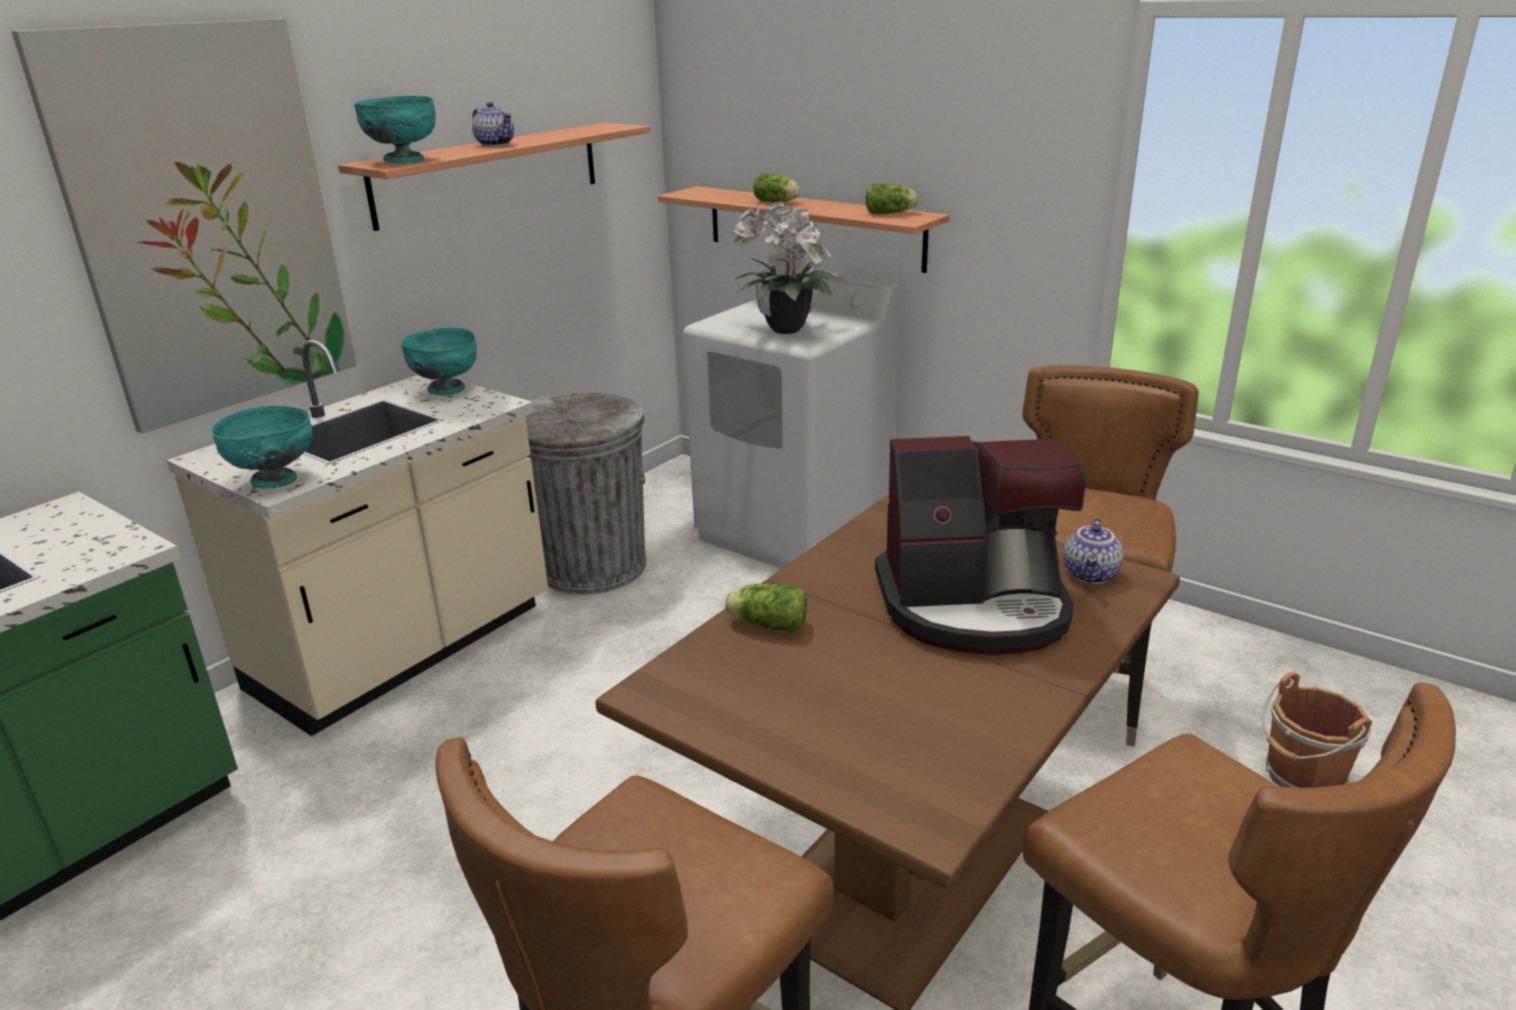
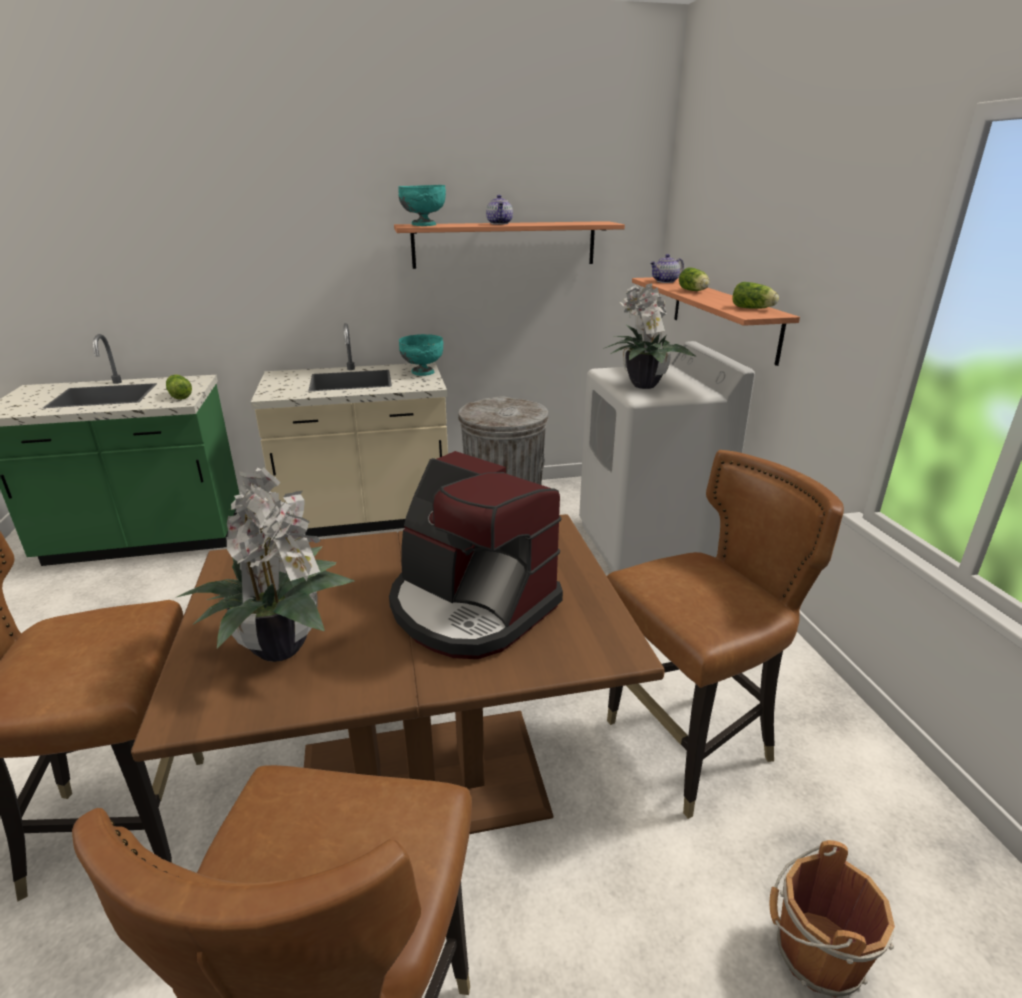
camera: 40 degrees right, 0 degrees up
picture [12,19,357,434] -> none
turquoise bowl [210,406,313,488] -> none
lettuce [725,584,807,632] -> lettuce moved to [166,375,192,400]
teapot [1063,518,1124,584] -> teapot moved to [650,254,684,283]
none -> potted plant [177,467,355,662]

